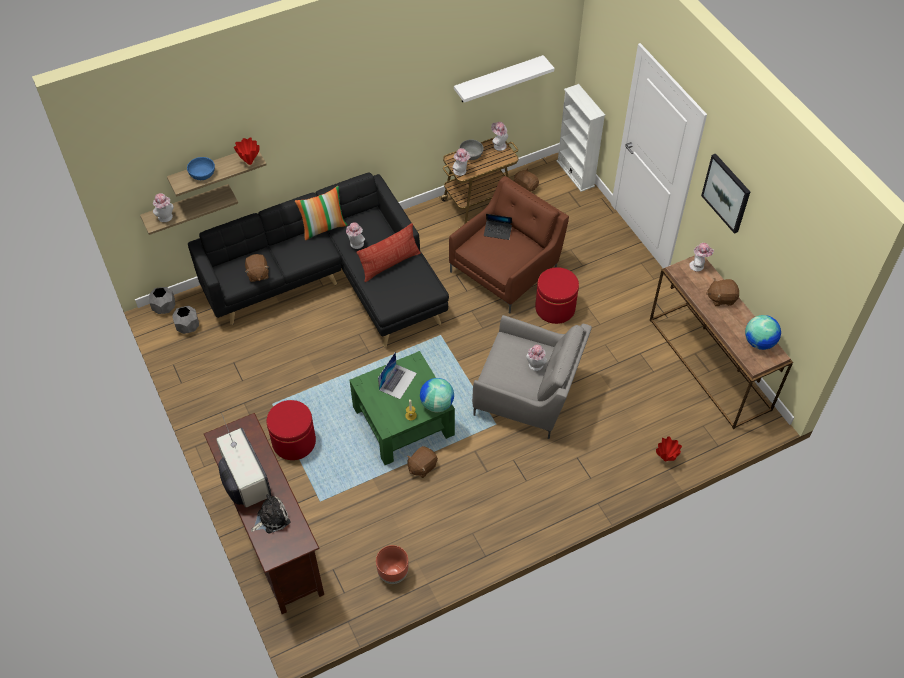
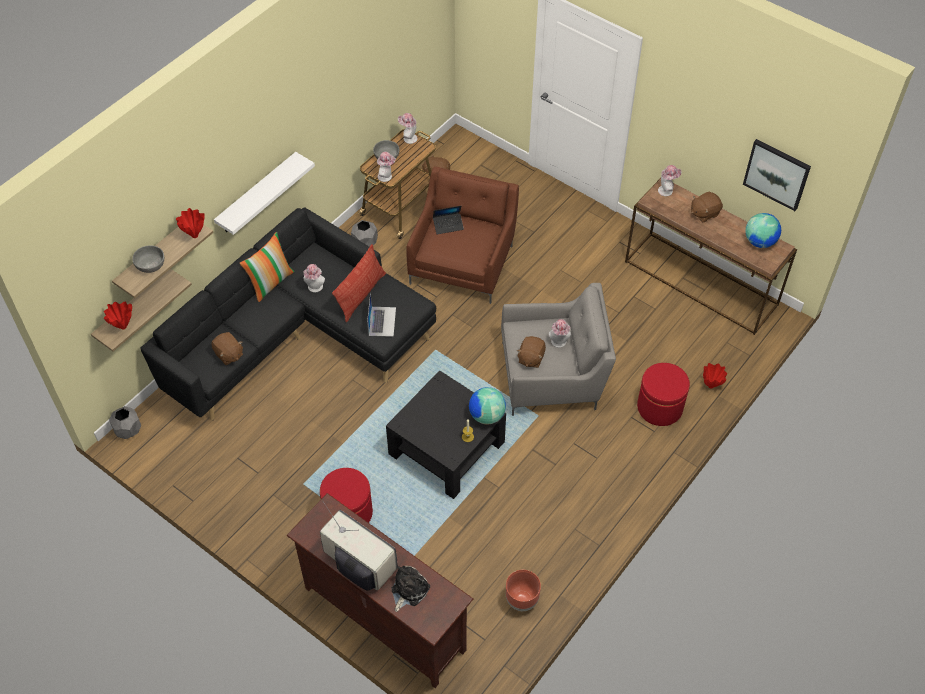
camera: 25 degrees left, 0 degrees up
hat [153,193,174,222] -> red vase [104,302,132,329]
grey planter [172,306,199,334] -> grey planter moved to [351,220,378,247]
blue bowl [187,157,215,180] -> grey bowl [132,245,164,273]
green coffee table [350,351,455,465] -> black coffee table [386,370,506,499]
laptop [378,352,417,399] -> laptop moved to [367,292,396,337]
brown plush toy [407,446,438,478] -> brown plush toy moved to [517,336,546,368]
white shelf [454,55,554,103] -> white shelf moved to [214,152,315,235]
red ottoman [535,267,579,324] -> red ottoman moved to [637,363,690,426]
white bookcase [557,84,605,192] -> none
picture [701,154,750,234] -> picture moved to [743,139,811,211]

